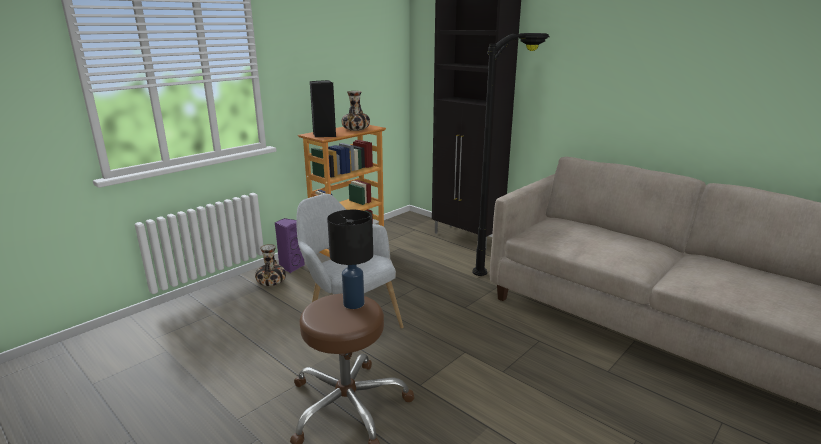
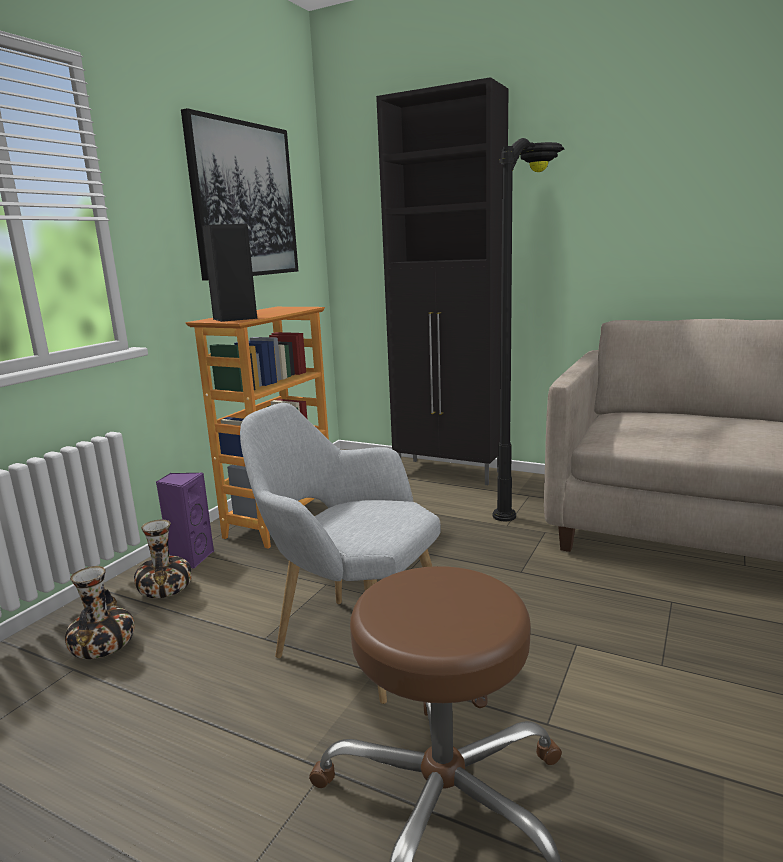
camera: 15 degrees left, 5 degrees down
black table lamp [327,210,373,309] -> none
vase [342,91,370,131] -> vase moved to [65,566,135,659]
none -> picture [181,108,298,281]

